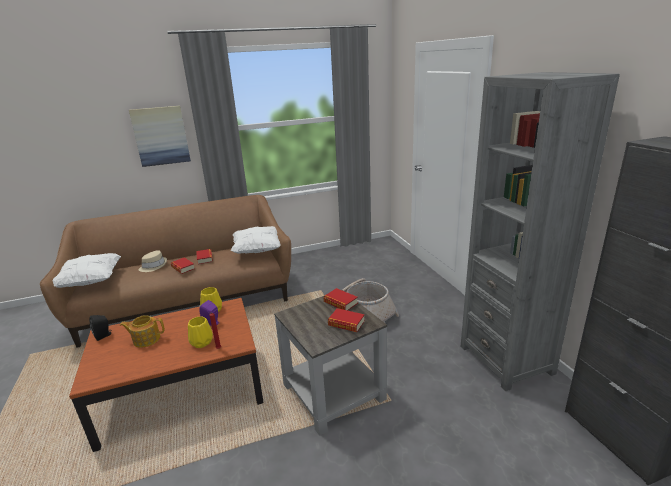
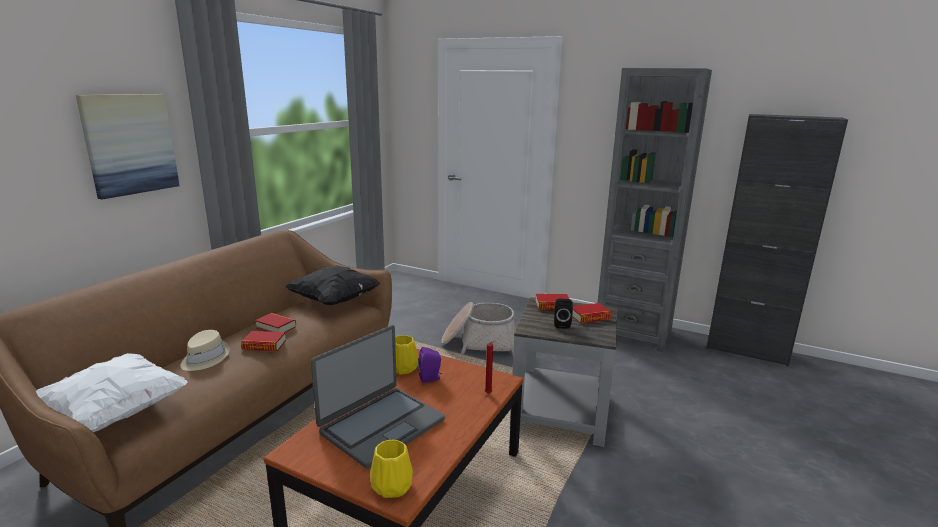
camera: 45 degrees left, 5 degrees down
black speaker [89,315,111,341] -> black speaker moved to [554,298,573,329]
teapot [120,315,165,348] -> laptop [311,325,445,468]
yellow vase [188,316,213,348] -> yellow vase moved to [370,440,413,498]
white pillow [231,226,281,254] -> black pillow [285,265,380,305]

